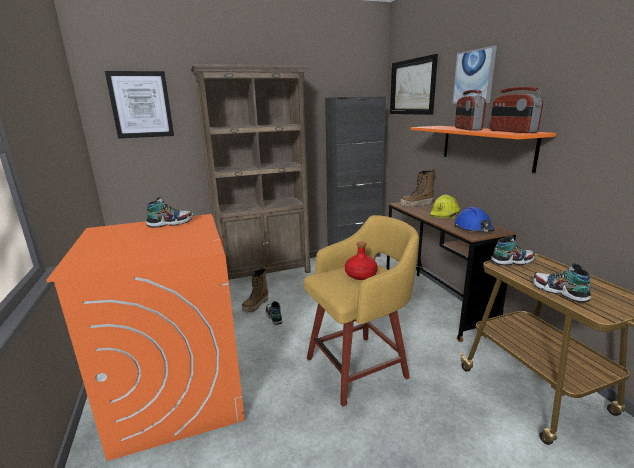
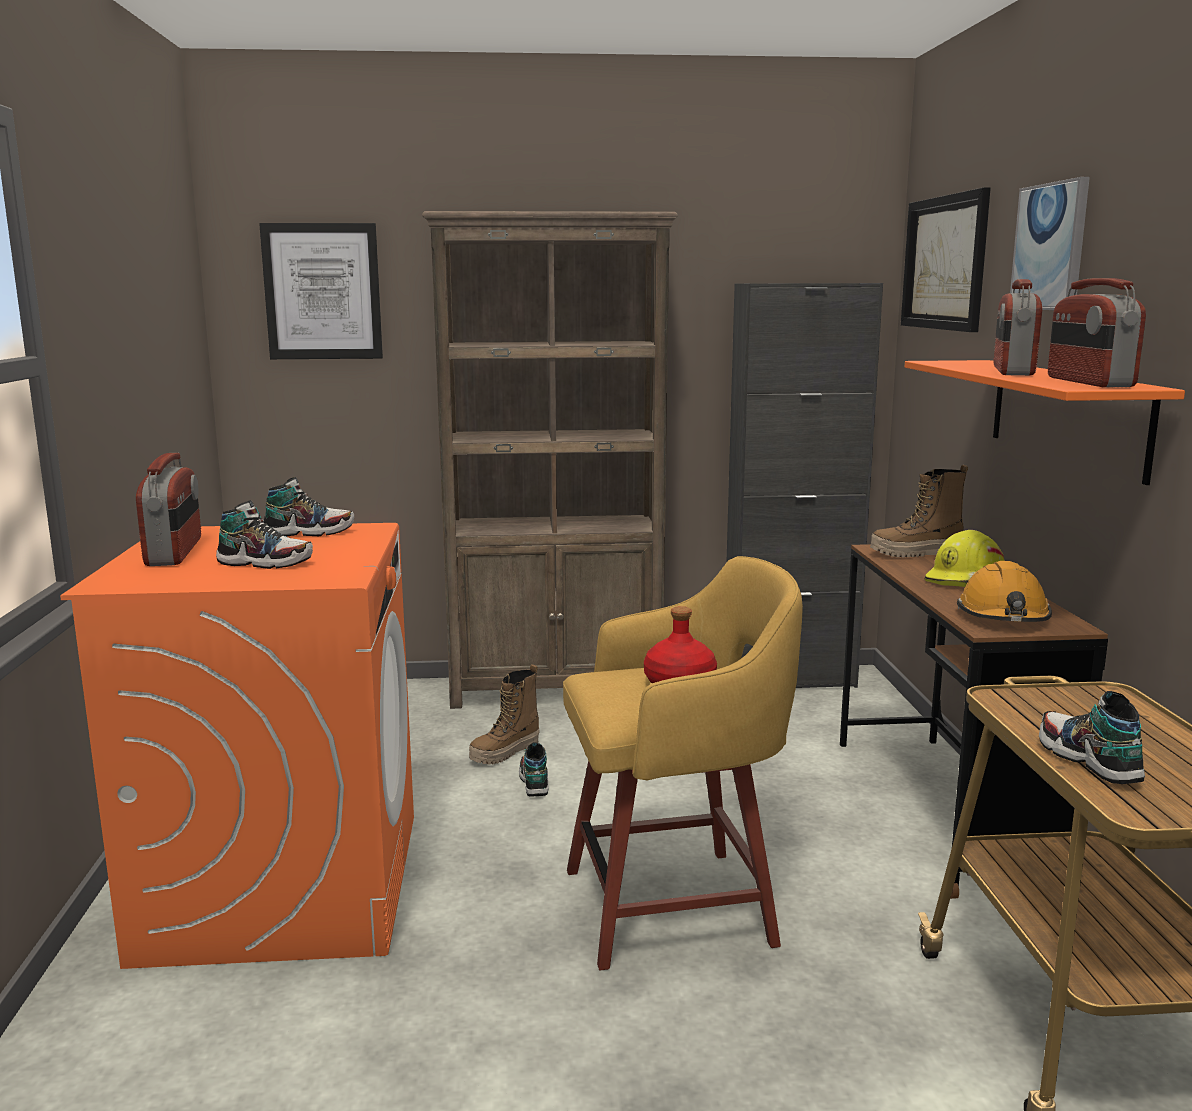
camera: 15 degrees right, 5 degrees down
blue hard hat [454,207,494,232] -> orange hard hat [957,561,1052,622]
shoe [491,235,536,265] -> shoe moved to [216,500,313,569]
none -> radio [136,453,201,566]

